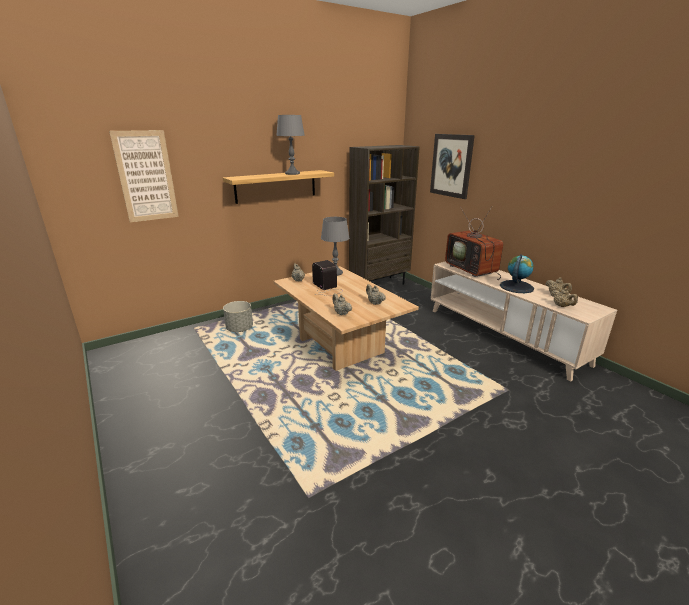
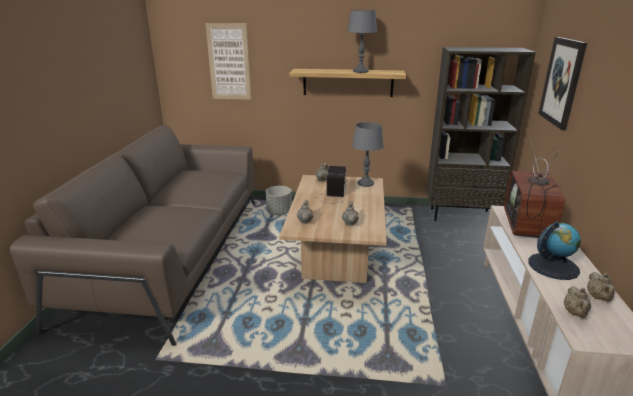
camera: 40 degrees right, 0 degrees up
none -> brown sofa [10,125,256,346]

